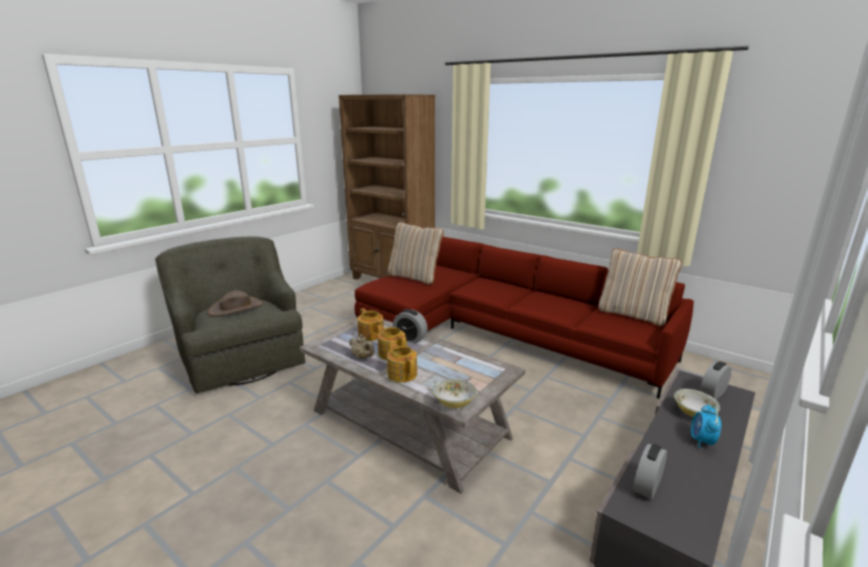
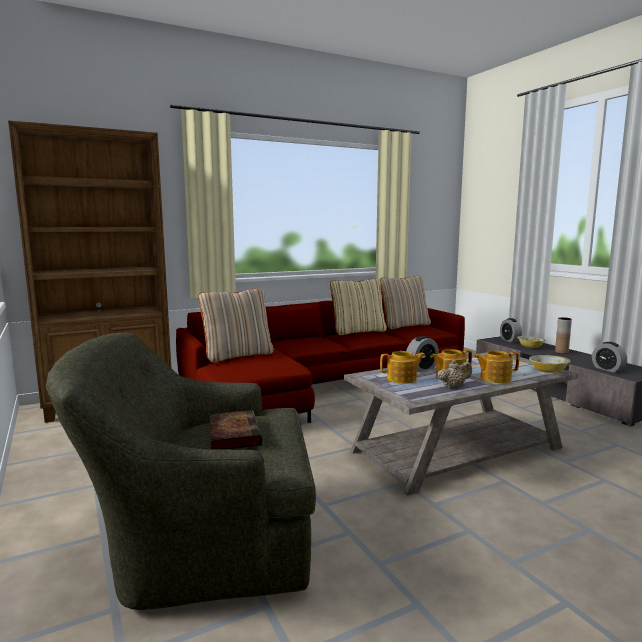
camera: 65 degrees left, 10 degrees down
brown hat [208,290,263,316] -> book [209,410,262,450]
alarm clock [691,404,722,448] -> brown vase [555,317,572,354]
none -> beige pillow [330,278,387,336]

